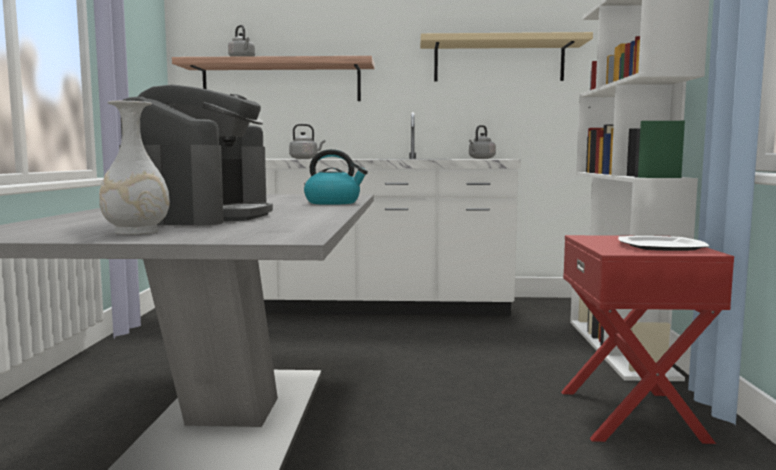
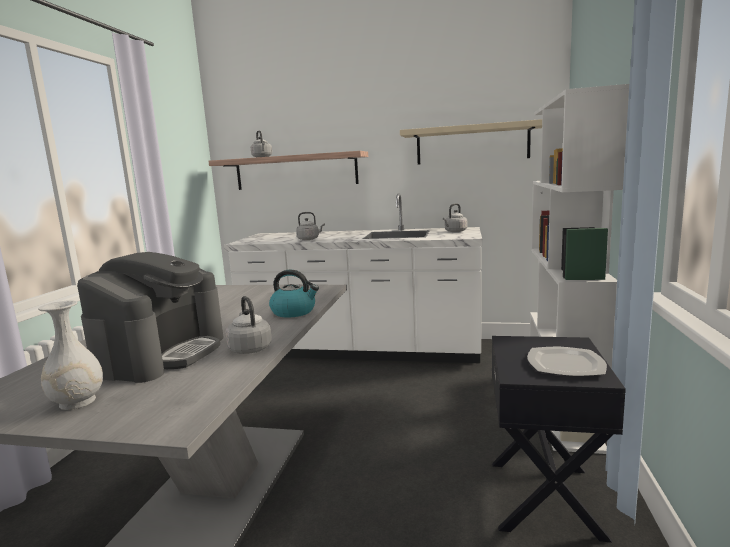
camera: 10 degrees right, 5 degrees up
red nightstand [561,235,734,444] -> black nightstand [492,336,626,543]
none -> grey kettle [225,296,272,354]

